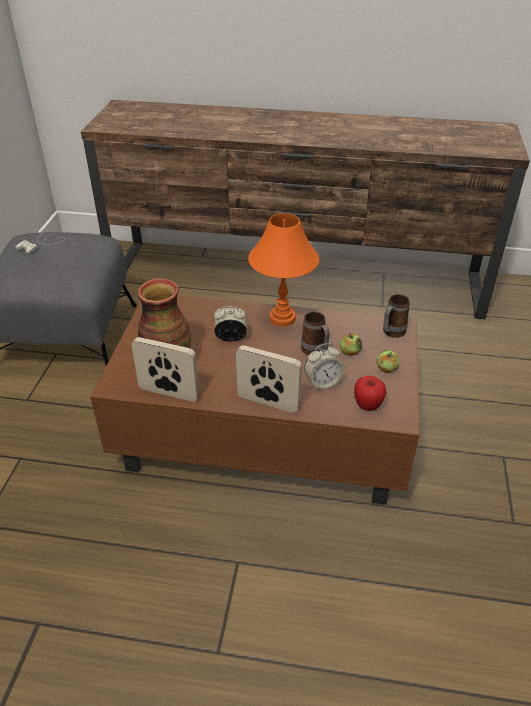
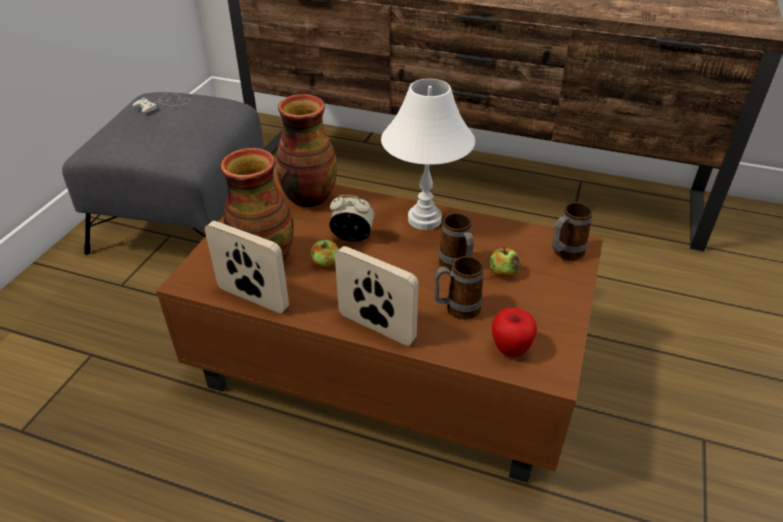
camera: 10 degrees right, 0 degrees up
orange table lamp [248,213,319,327] -> white table lamp [381,79,475,230]
alarm clock [304,343,344,390] -> mug [434,256,484,320]
apple [377,350,400,373] -> apple moved to [311,239,339,268]
none -> vase [276,94,337,207]

